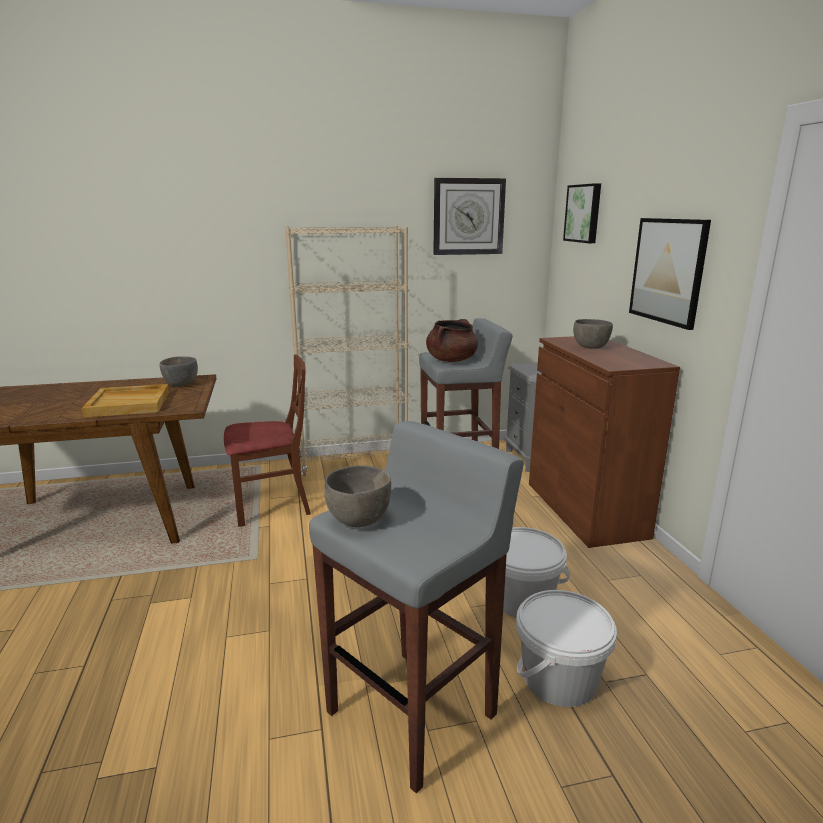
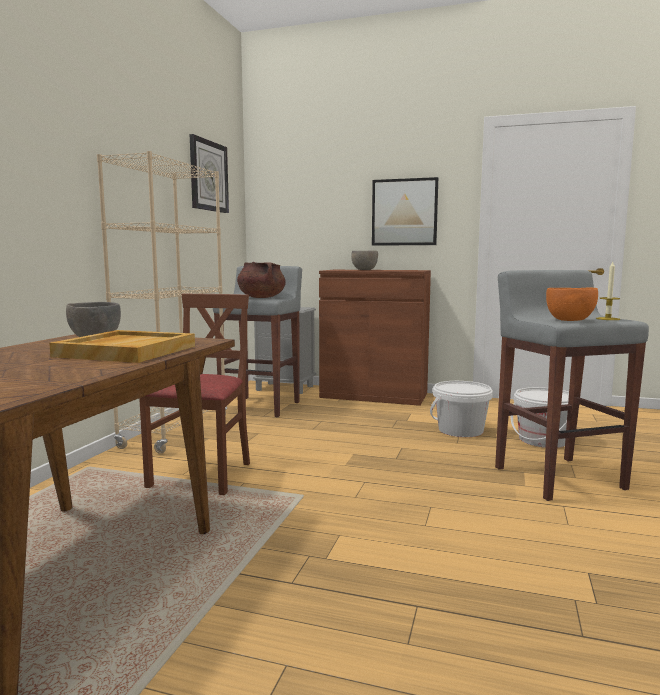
camera: 60 degrees left, 10 degrees down
grey bowl [324,465,391,527] -> orange bowl [546,288,598,321]
picture [563,183,601,243] -> none
none -> candle [596,262,620,320]

